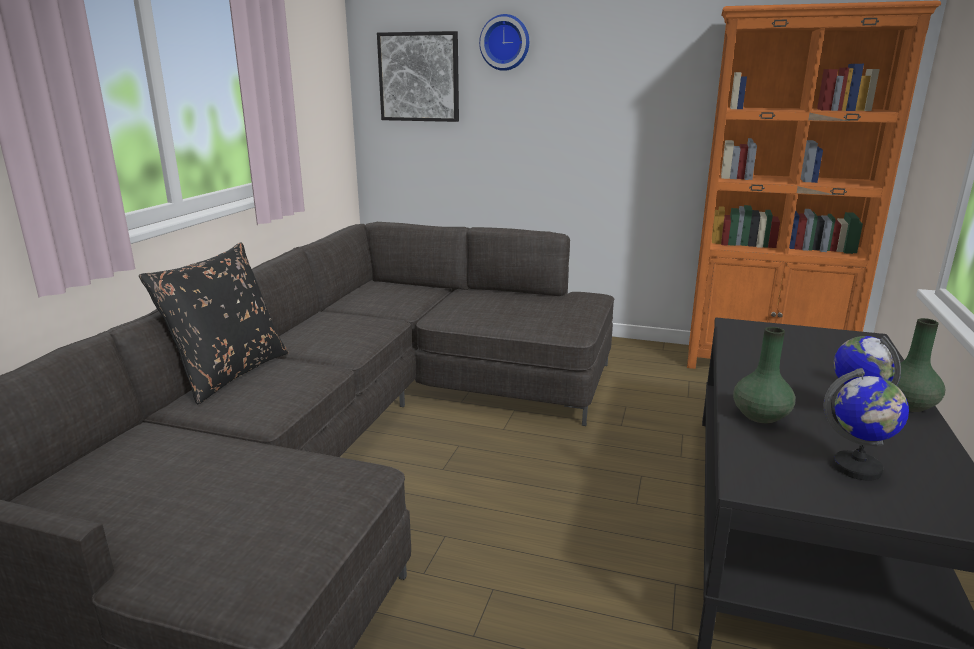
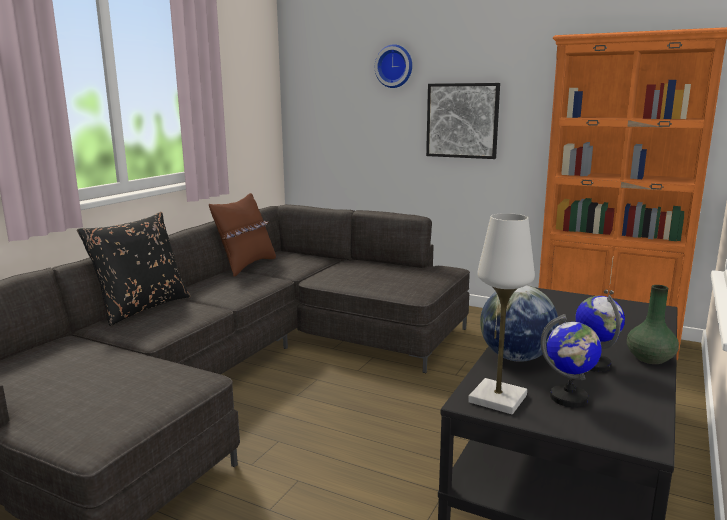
camera: 10 degrees right, 5 degrees down
picture [377,31,459,122] -> picture moved to [426,83,500,159]
green vase [733,327,795,423] -> globe [480,285,559,362]
none -> brown pillow [209,193,276,277]
none -> white table lamp [468,213,535,414]

